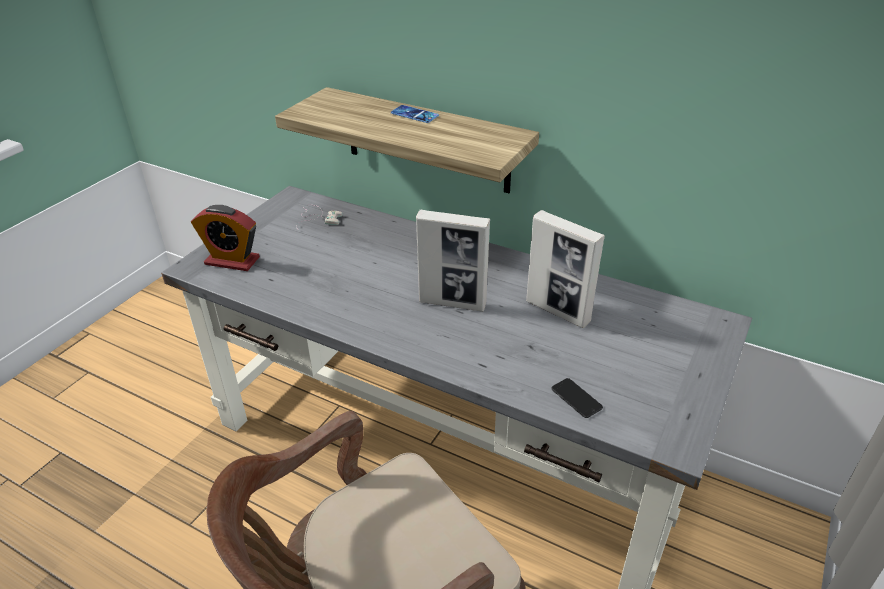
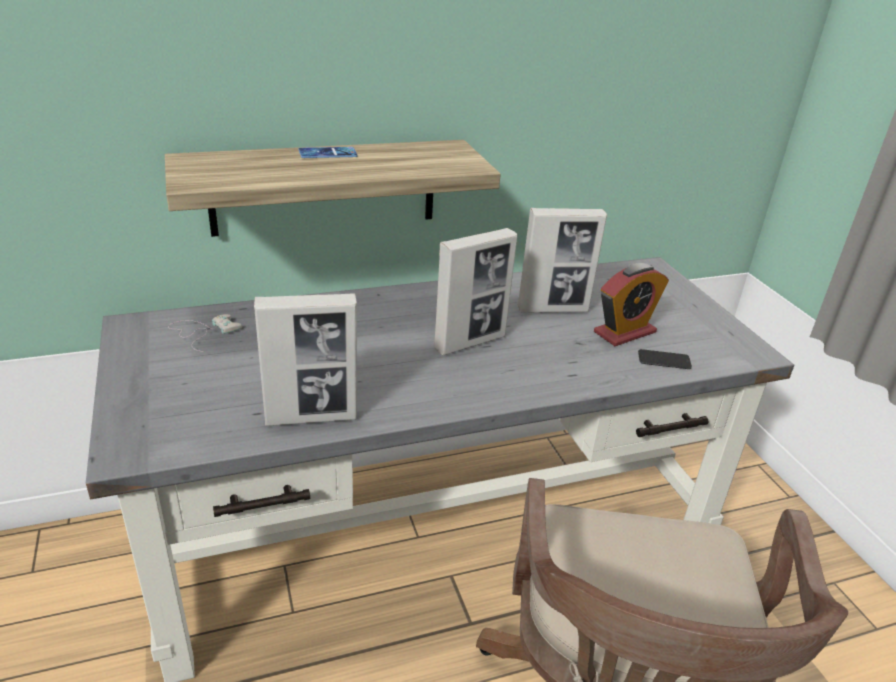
camera: 50 degrees left, 5 degrees down
alarm clock [191,205,260,271] -> alarm clock moved to [594,263,669,346]
none -> picture frame [254,293,357,426]

